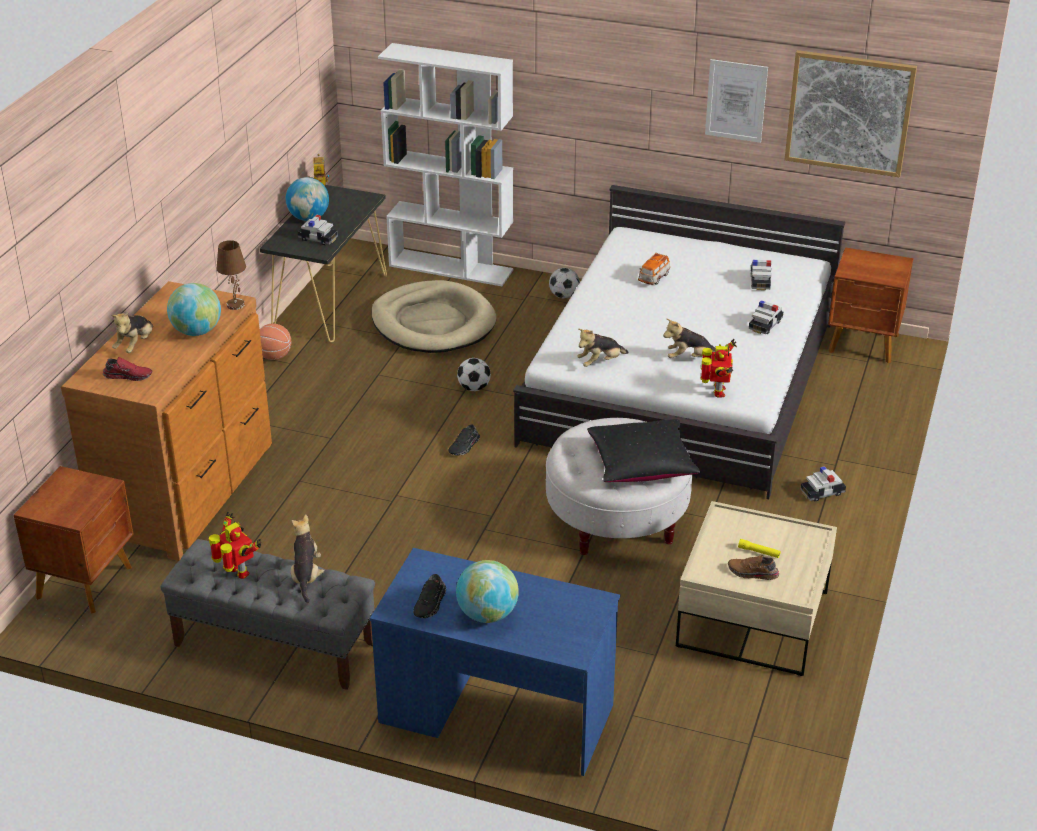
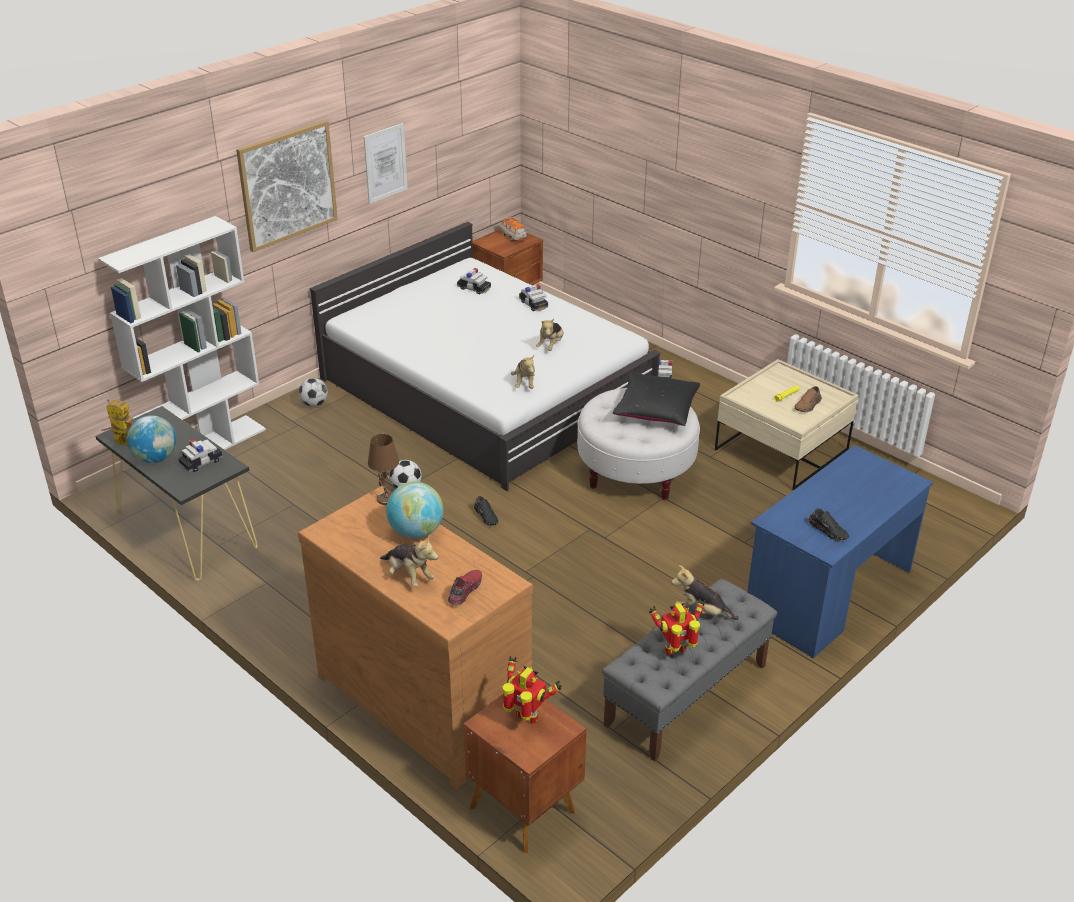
camera: 65 degrees left, 0 degrees up
basketball [260,323,291,360] -> none
beige dog bed [371,280,496,353] -> none
globe [456,560,519,623] -> none
toy car [638,252,670,285] -> toy car moved to [501,217,527,242]
toy robot [701,339,737,398] -> toy robot moved to [503,656,562,724]
picture [785,50,917,178] -> picture moved to [236,120,338,252]

